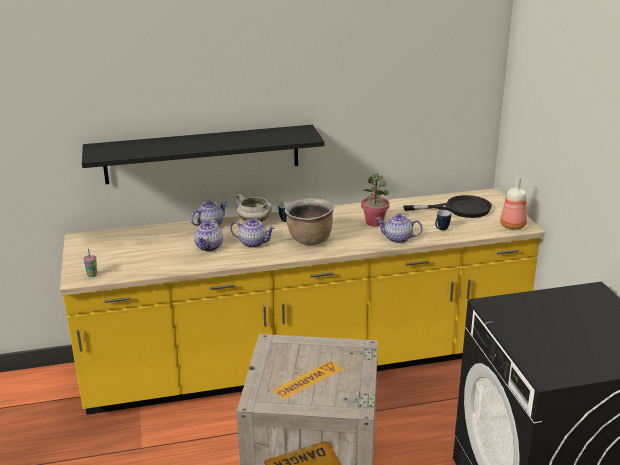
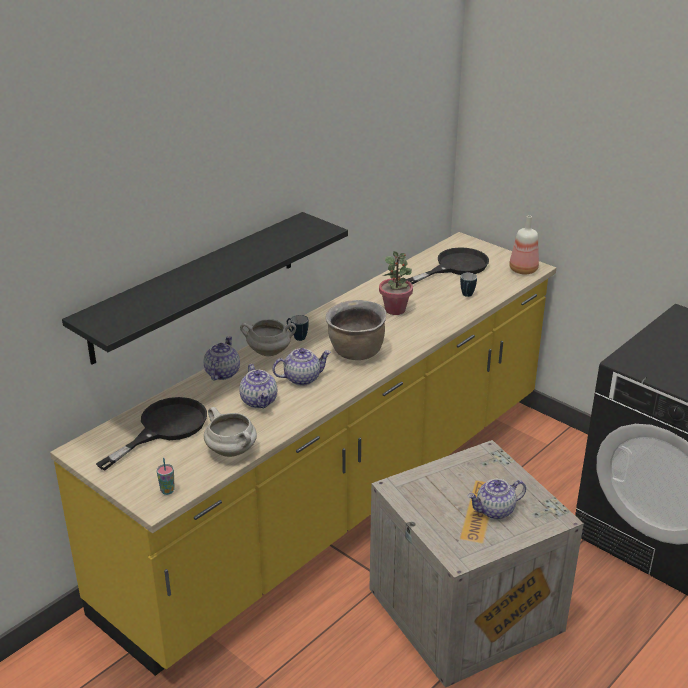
camera: 35 degrees left, 5 degrees up
teapot [376,213,423,243] -> teapot moved to [468,479,526,519]
none -> black frying pan [96,397,207,470]
none -> white cooking pot [204,407,257,457]

